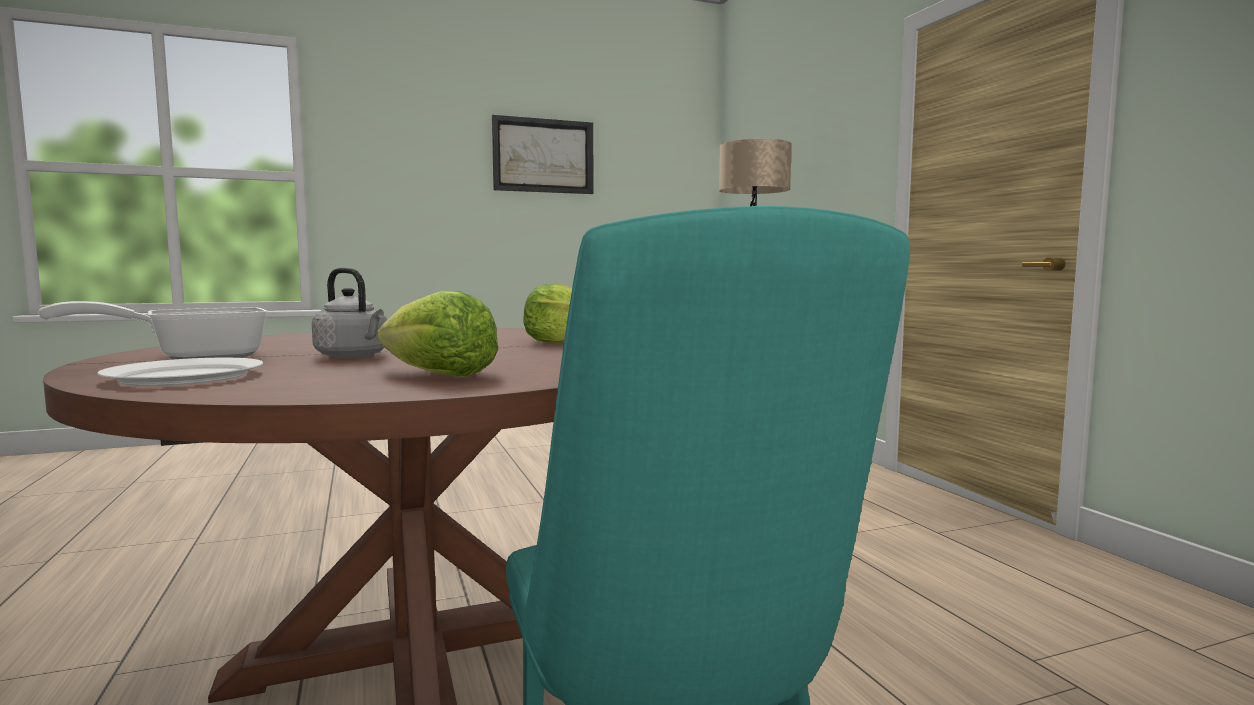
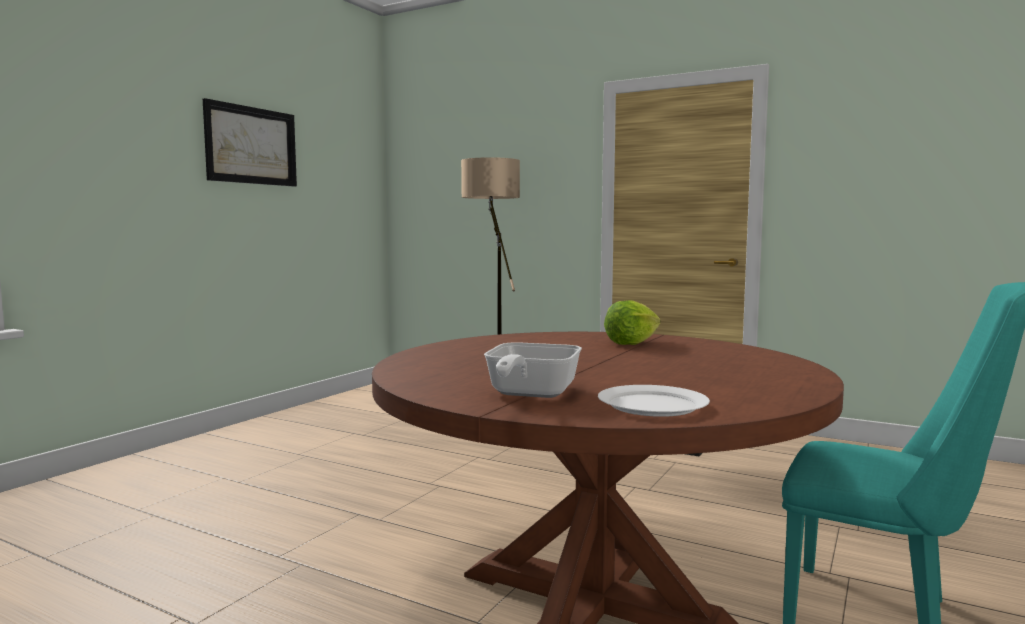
camera: 40 degrees left, 0 degrees up
grey kettle [312,268,387,358] -> none
lettuce [377,291,498,377] -> none

